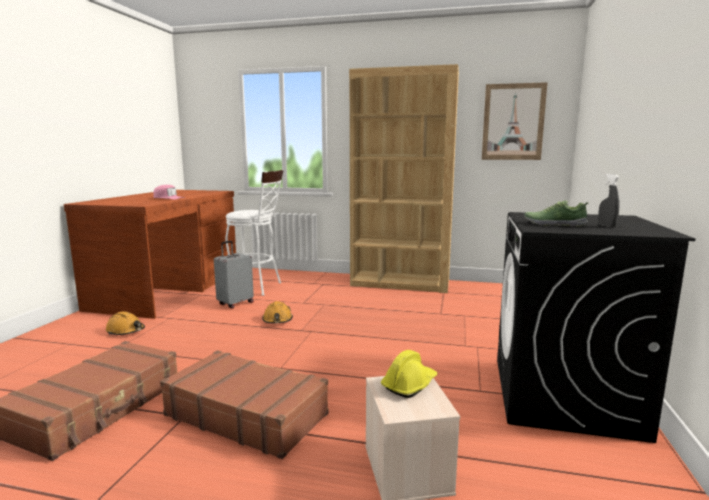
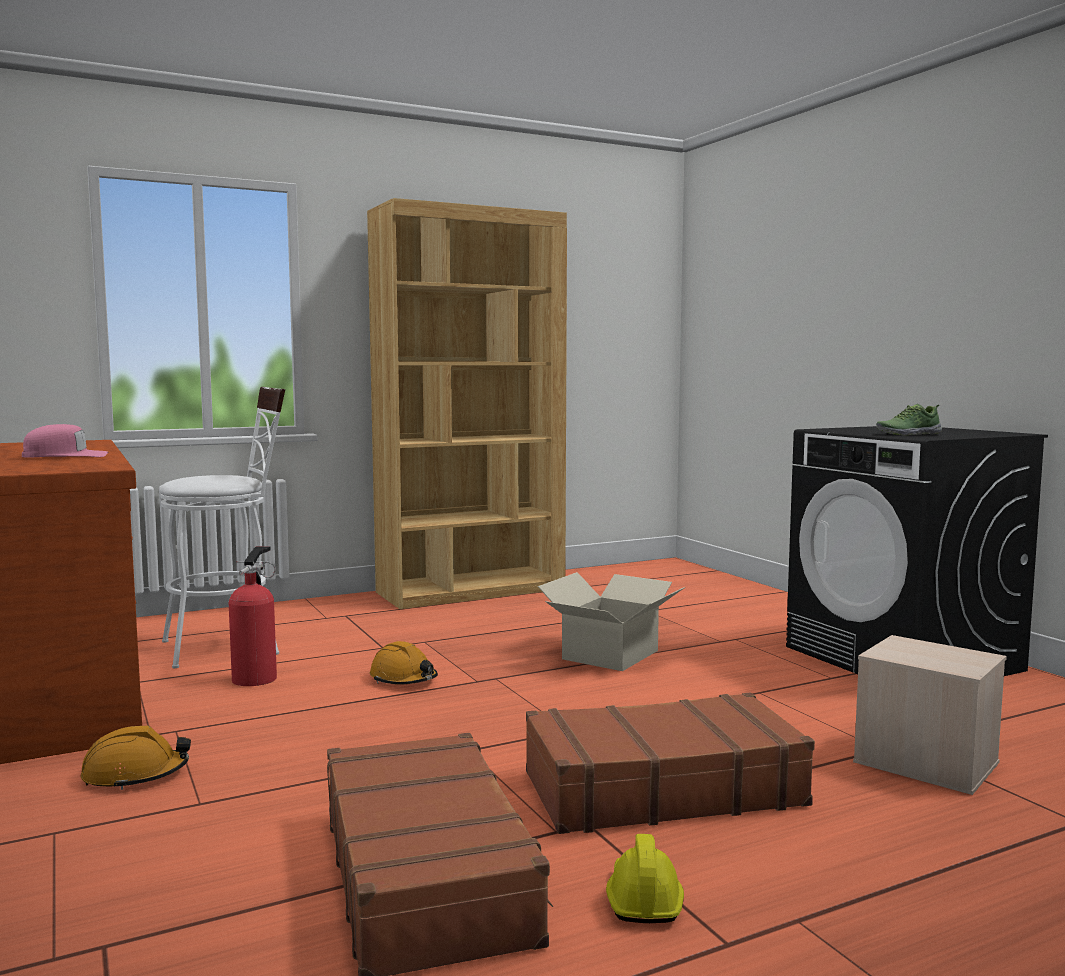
camera: 40 degrees left, 5 degrees down
grey suitcase [214,241,254,309] -> fire extinguisher [229,546,277,686]
yellow hard hat [381,350,438,398] -> yellow hard hat moved to [606,834,684,923]
picture [482,82,548,160] -> none
grey spray bottle [598,174,620,228] -> none
none -> cardboard box [537,572,685,671]

